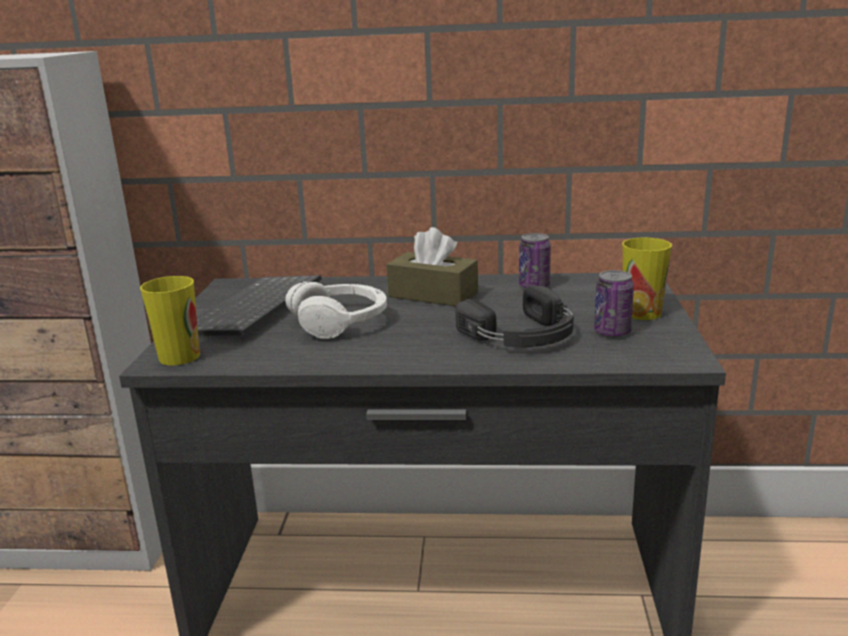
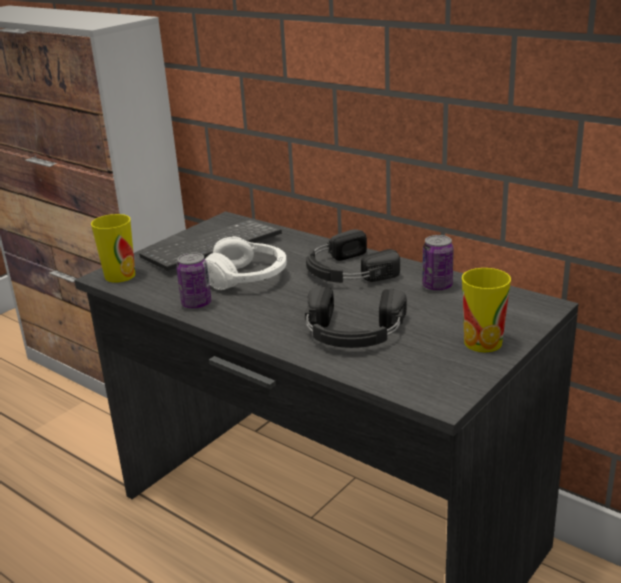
camera: 35 degrees right, 5 degrees up
brown tissue box [387,227,478,306] -> black headphones [306,229,400,283]
can [594,270,634,338] -> can moved to [176,252,211,309]

